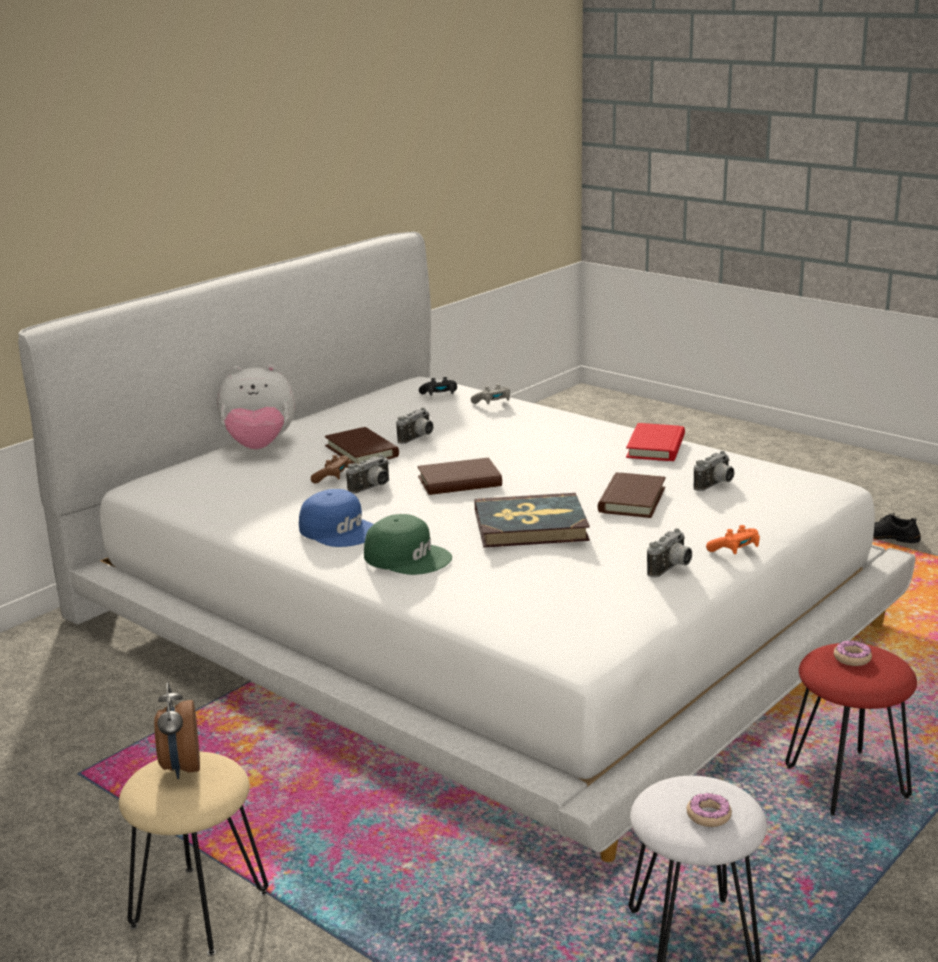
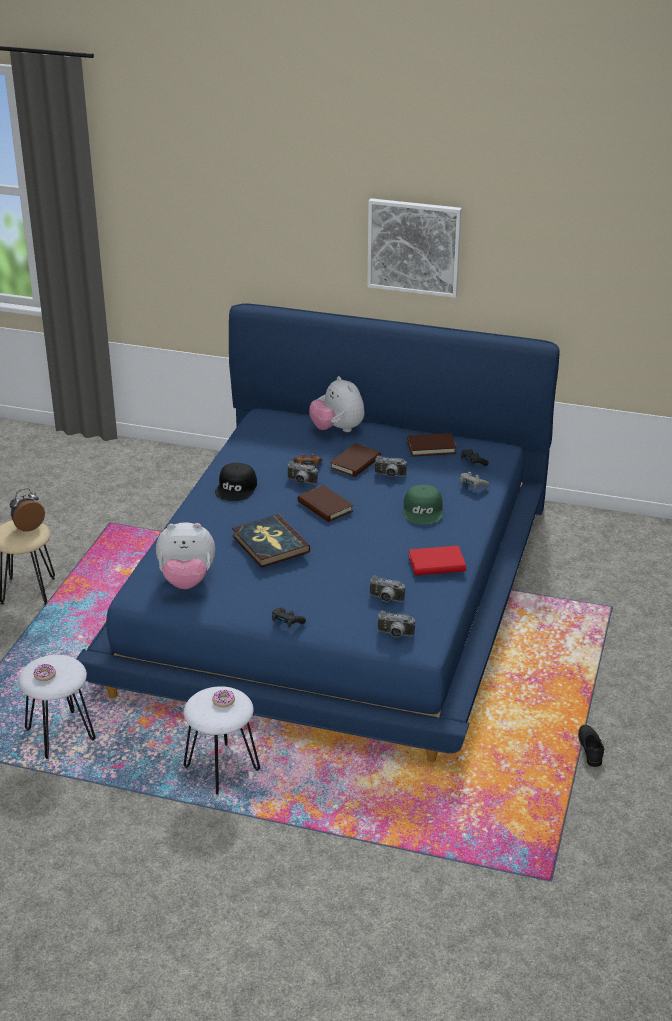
camera: 65 degrees right, 10 degrees up
white bed [18,232,916,862] -> blue bed [76,303,560,762]
blue cap [299,489,374,547] -> black cap [215,463,257,501]
green cap [364,514,452,575] -> green cap moved to [404,485,443,525]
brown book [598,472,666,518] -> brown book moved to [407,433,457,457]
camera [647,528,692,577] -> camera moved to [377,611,415,637]
orange game controller [706,525,760,554] -> black game controller [272,607,306,628]
red stool [785,643,917,816] -> white stool [184,686,260,795]
none -> plush toy [156,522,215,589]
none -> picture [367,198,462,298]

